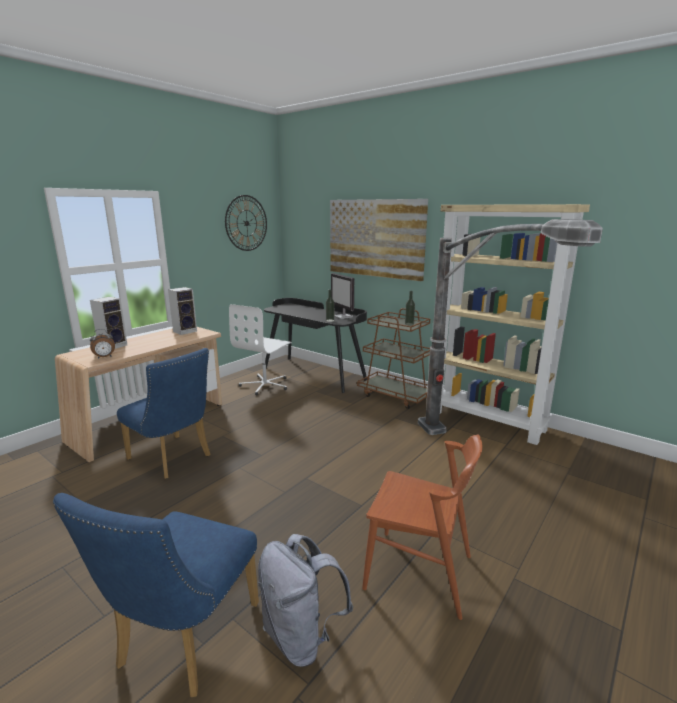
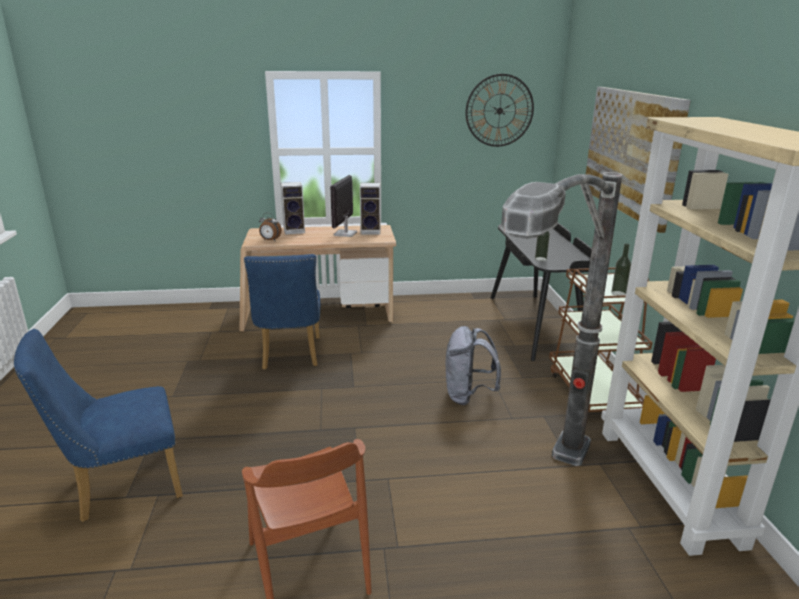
camera: 45 degrees right, 5 degrees up
white office chair [229,304,292,395] -> none
grey backpack [258,534,353,667] -> grey backpack moved to [446,326,501,405]
monitor [331,273,354,319] -> monitor moved to [330,175,357,237]

